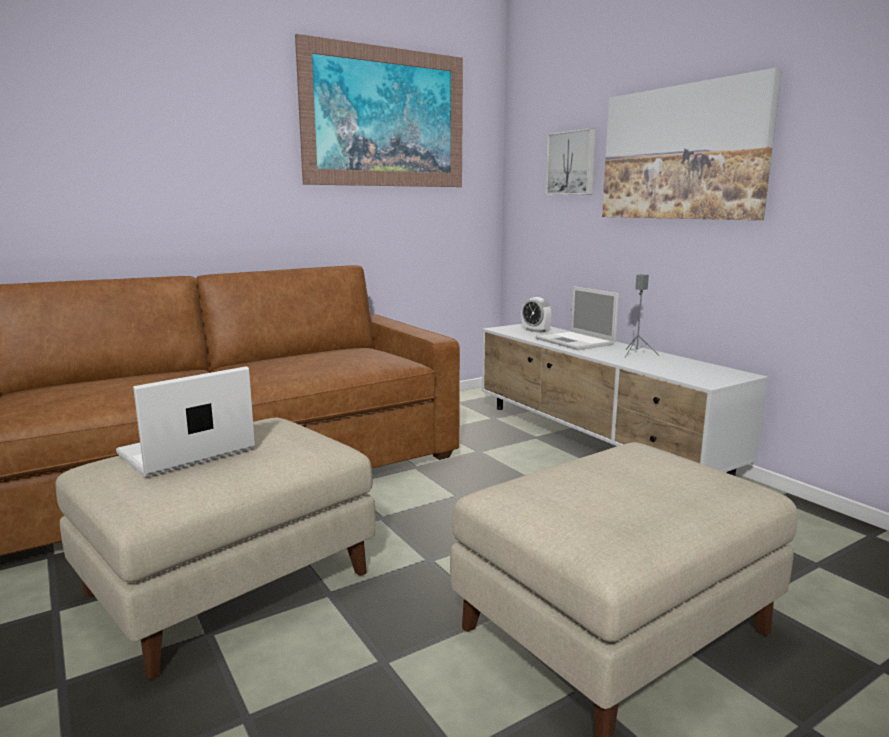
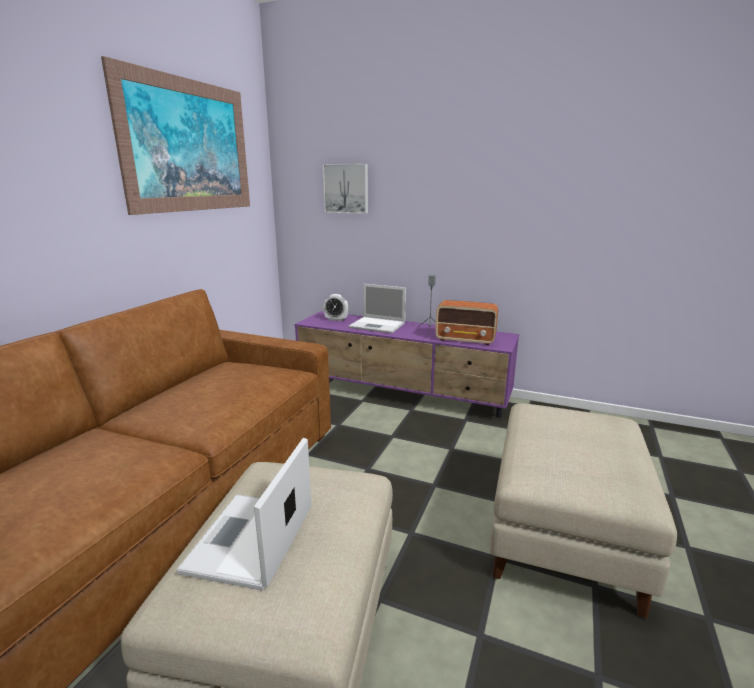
camera: 35 degrees left, 5 degrees up
white tv stand [481,324,768,476] -> purple tv stand [295,311,519,418]
picture [602,68,782,220] -> none
none -> radio [435,300,498,345]

